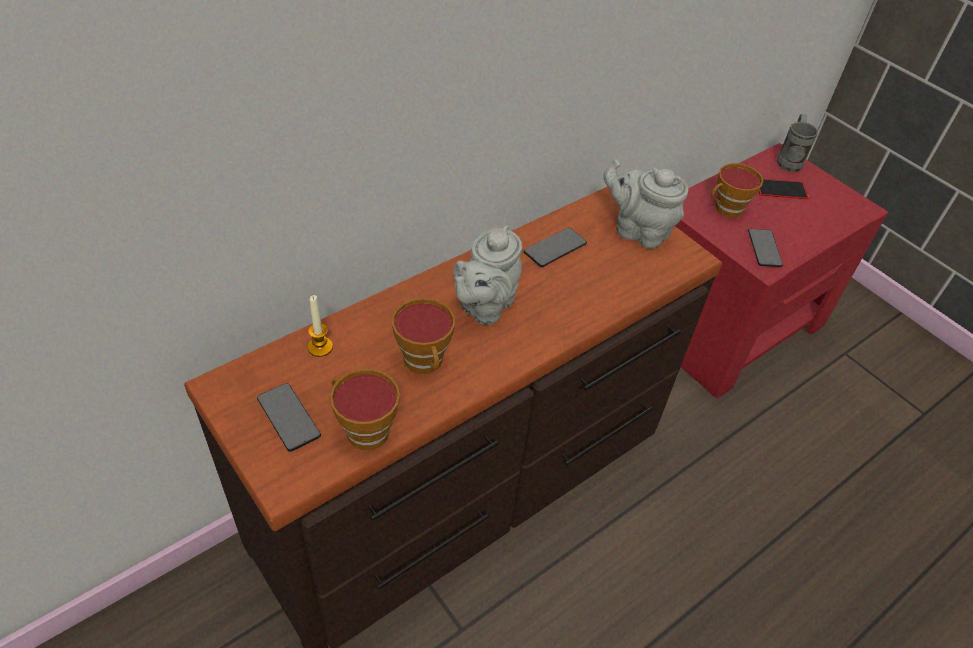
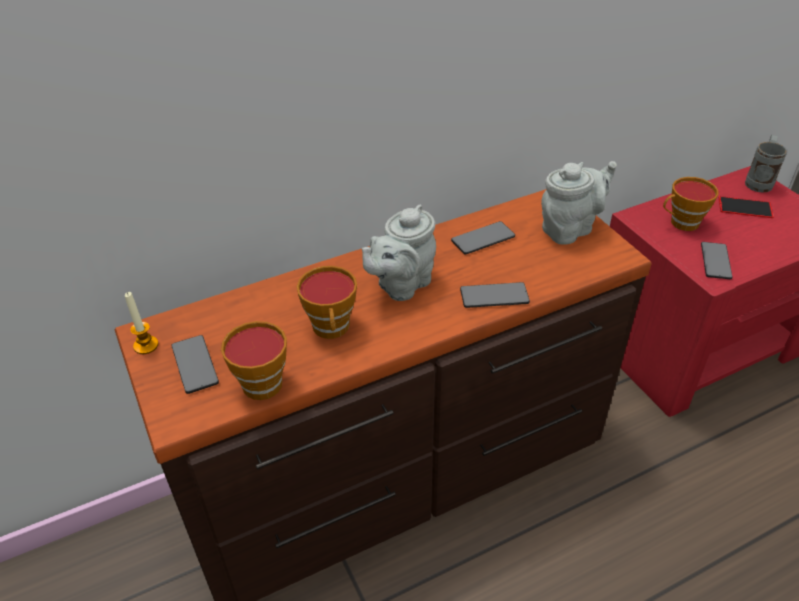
camera: 15 degrees right, 5 degrees down
candle [308,295,333,357] -> candle moved to [125,292,159,354]
grey teapot [604,159,689,249] -> grey teapot turned 105 degrees clockwise [541,161,617,245]
none -> phone [460,282,530,308]

